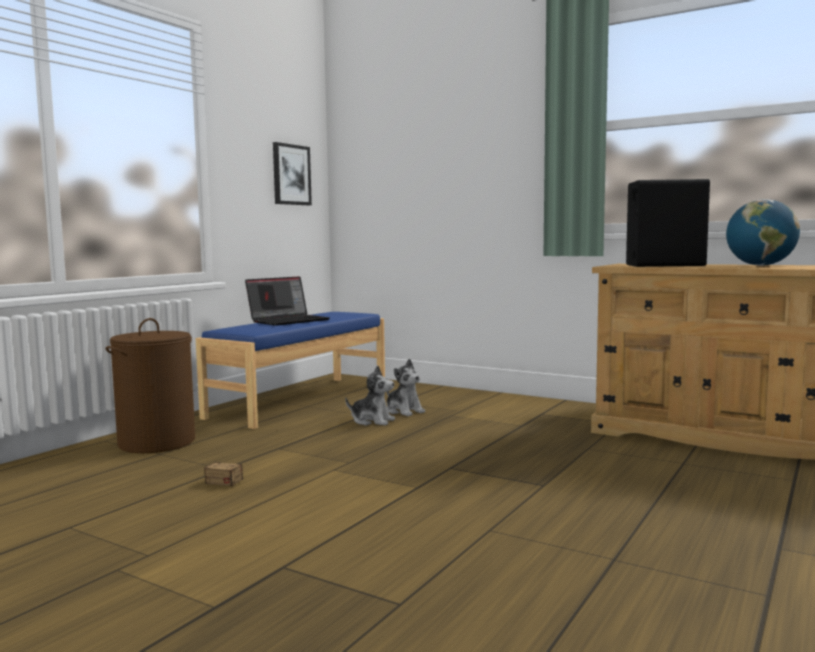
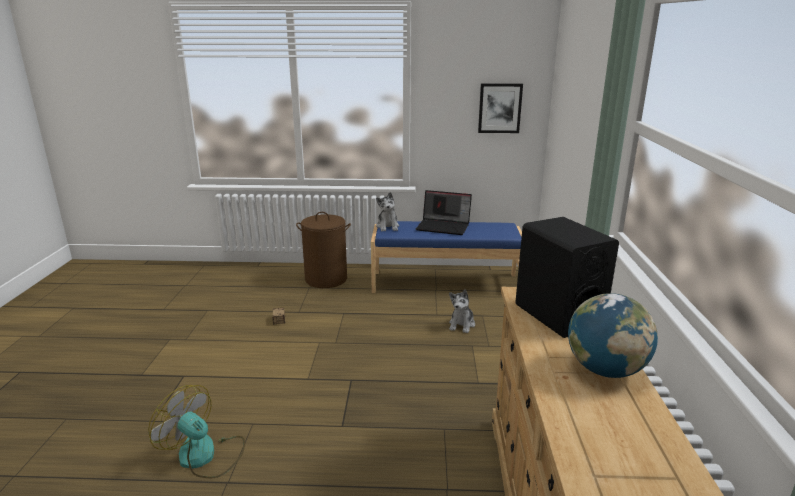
camera: 60 degrees right, 15 degrees up
plush toy [345,366,395,426] -> plush toy moved to [376,192,399,231]
none -> fan [148,385,245,478]

